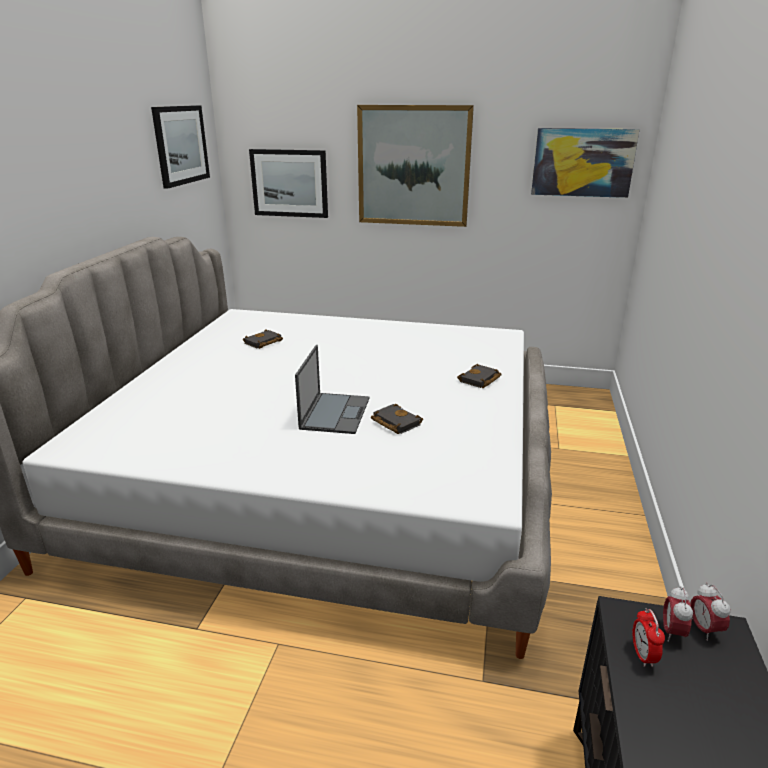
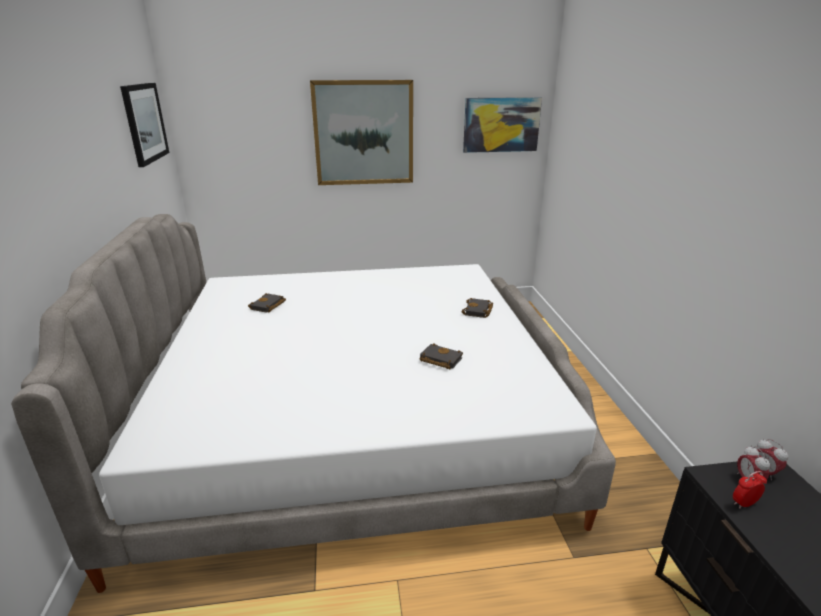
camera: 20 degrees left, 0 degrees up
picture [249,149,328,218] -> none
laptop [295,345,370,434] -> none
alarm clock [632,608,665,667] -> alarm clock turned 90 degrees clockwise [733,471,767,509]

